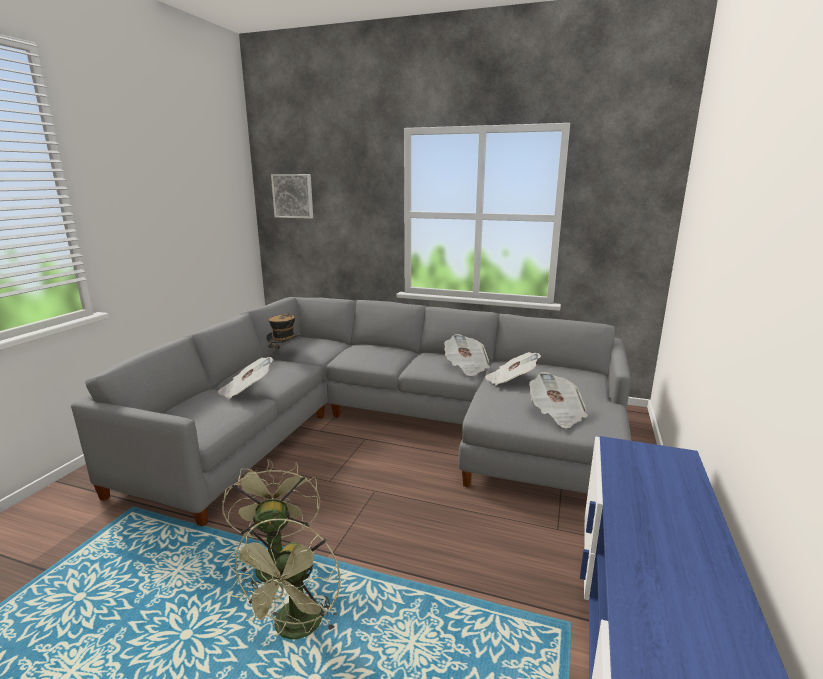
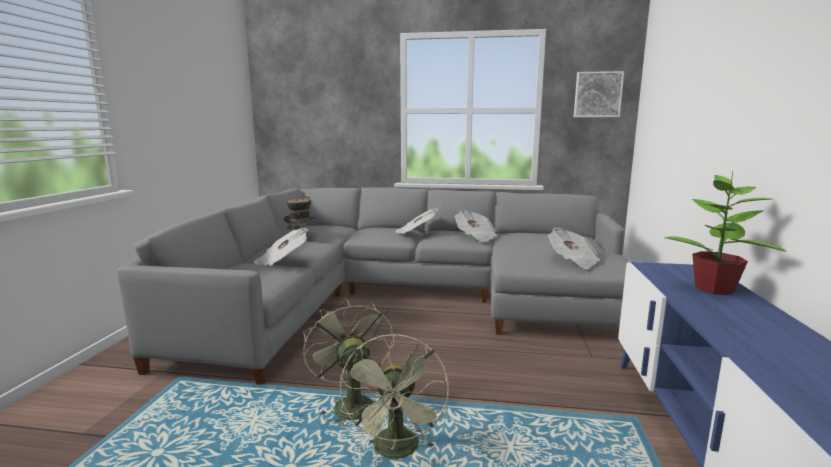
camera: 10 degrees left, 5 degrees down
picture [271,174,313,219] -> picture moved to [574,71,624,117]
newspaper [485,352,541,385] -> newspaper moved to [395,208,438,234]
none -> potted plant [665,172,787,295]

